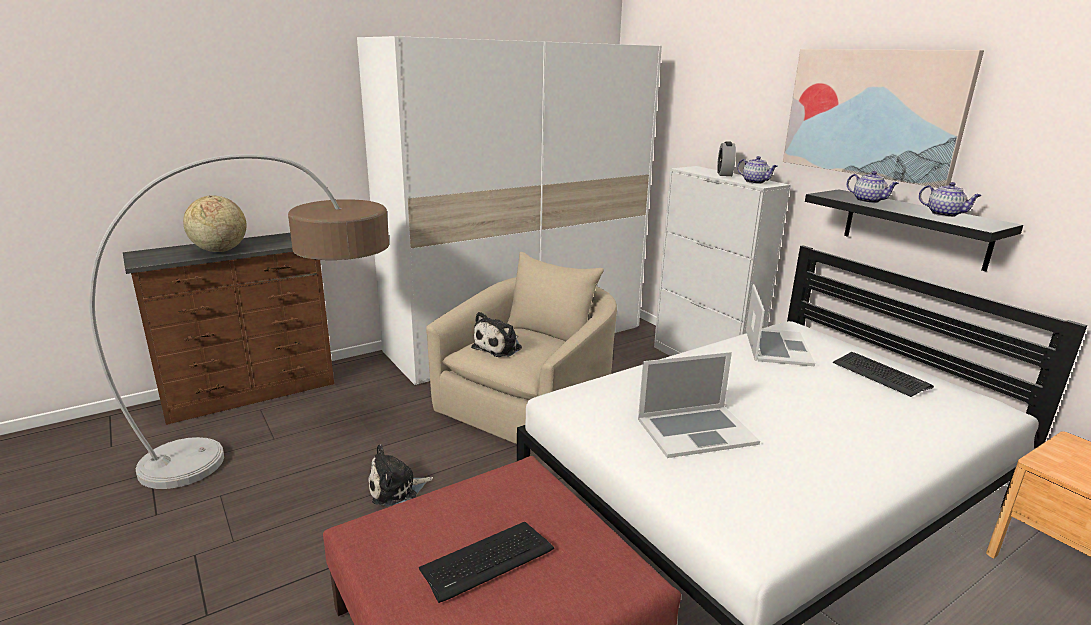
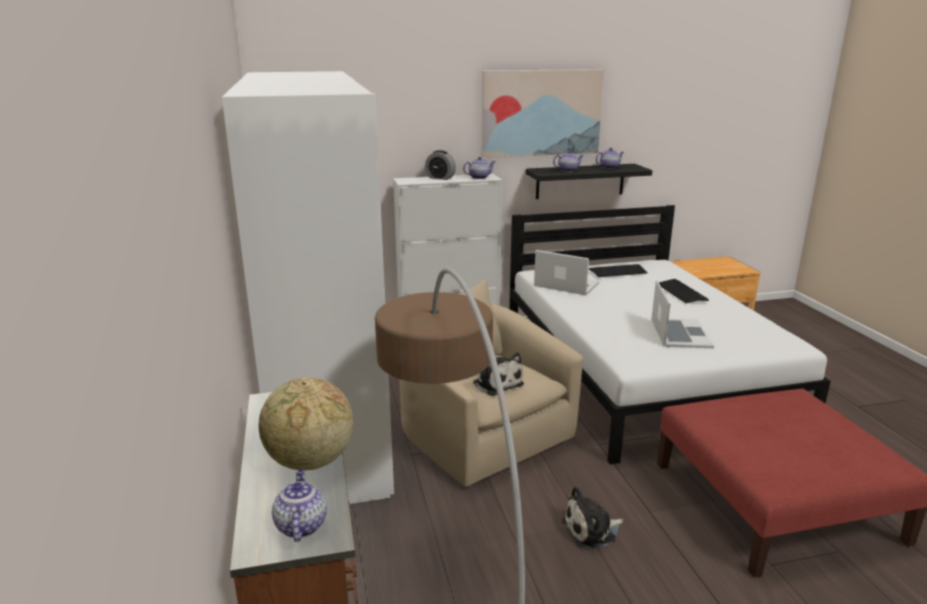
camera: 70 degrees left, 0 degrees up
plush toy [368,444,433,506] -> plush toy turned 75 degrees clockwise [562,486,623,549]
keyboard [419,522,554,603] -> keyboard moved to [659,279,709,303]
none -> teapot [272,469,327,542]

